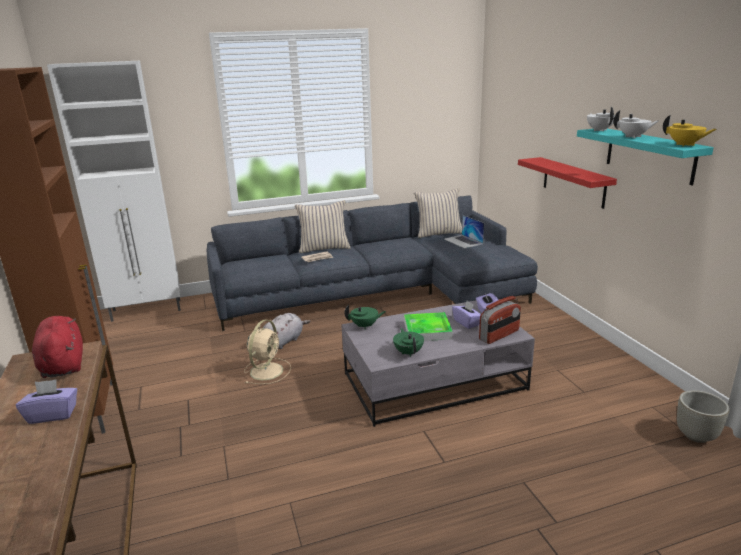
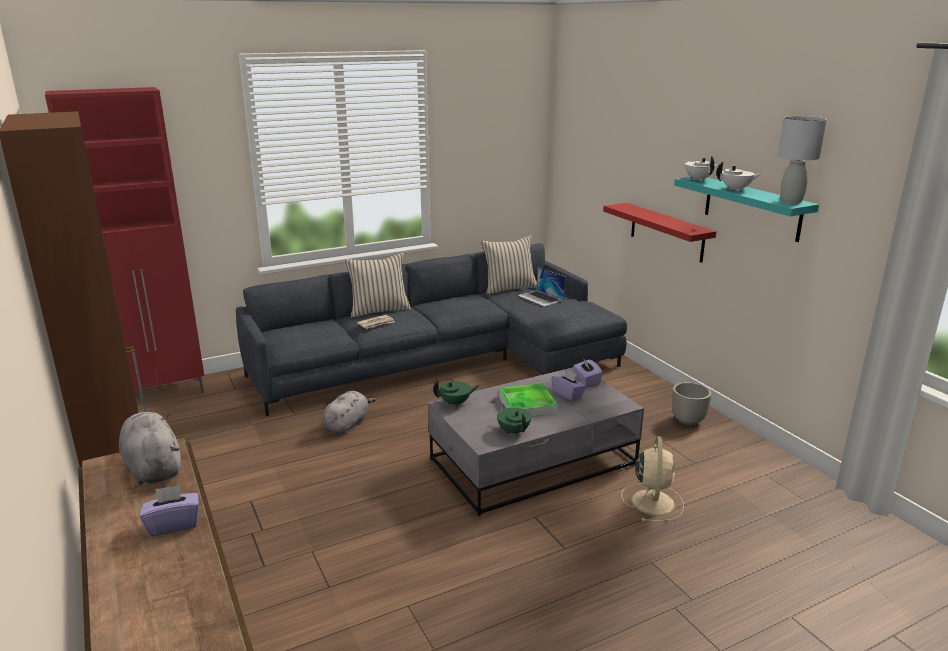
camera: 10 degrees left, 0 degrees up
red plush toy [32,316,83,378] -> grey plush toy [119,412,181,485]
white cabinet [47,61,181,322] -> red cabinet [45,87,204,394]
beige fan [244,319,291,384] -> beige fan moved to [621,436,684,521]
radio [479,296,521,344] -> none
yellow teapot [663,115,717,146] -> grey table lamp [778,116,827,204]
grey planter [677,390,730,443] -> grey planter moved to [672,382,711,425]

